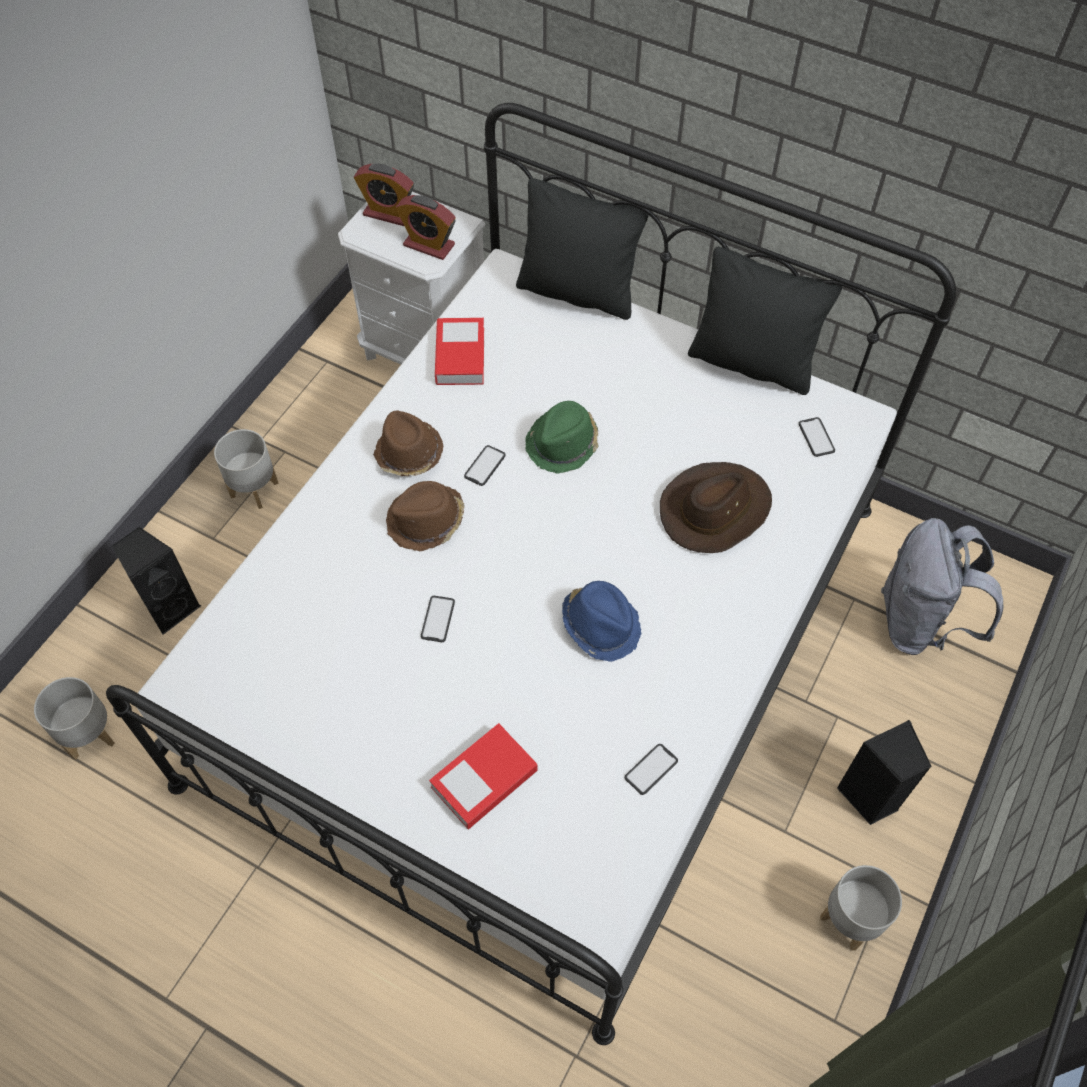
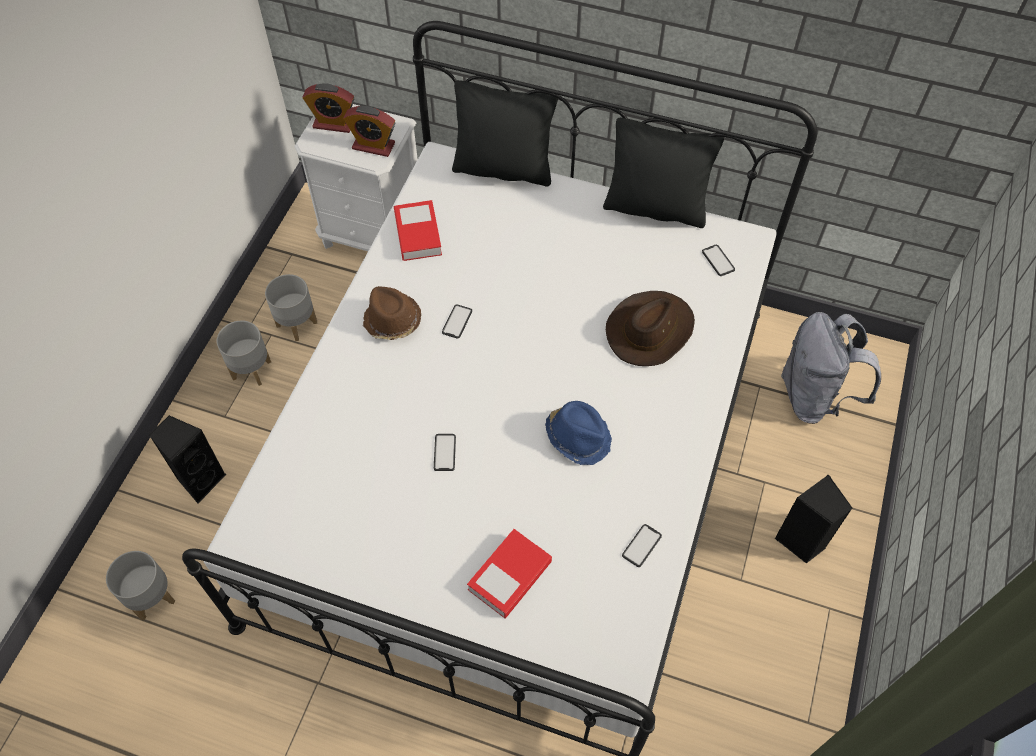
camera: 10 degrees left, 0 degrees up
brown hat [386,481,465,551] -> none
green hat [525,401,598,474] -> none
grey planter [820,865,902,951] -> grey planter moved to [265,274,317,341]

